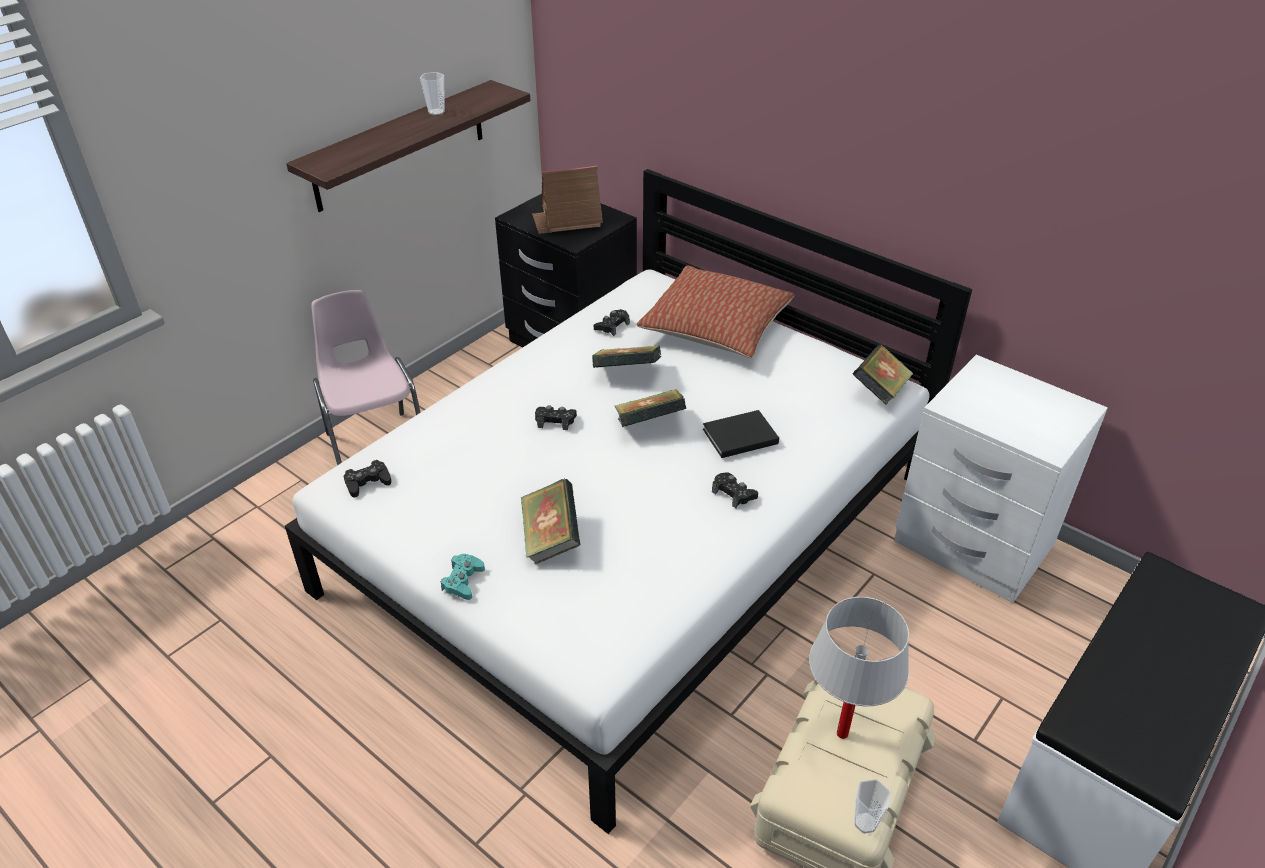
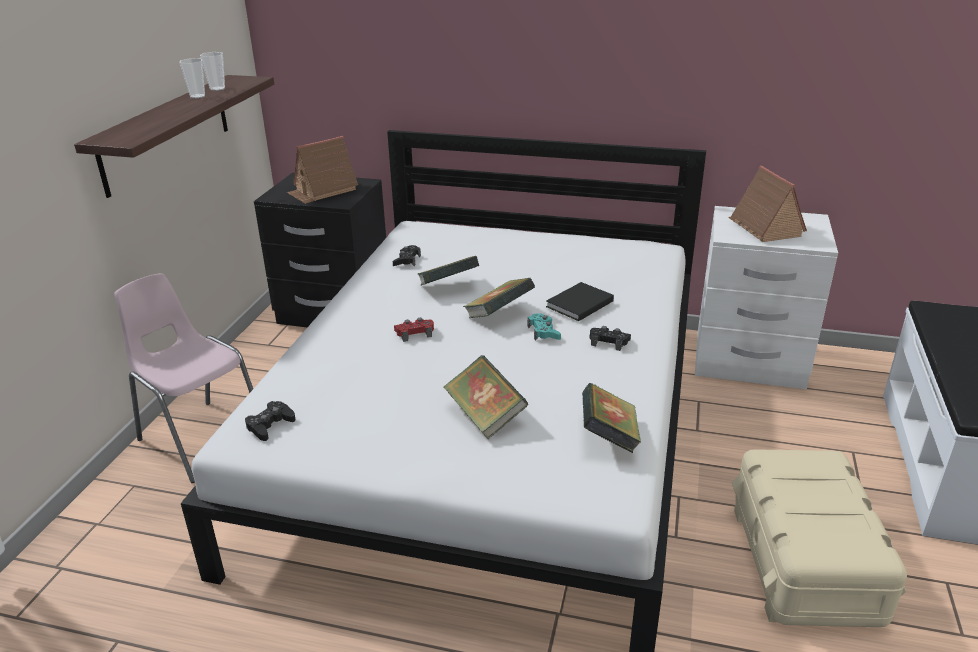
camera: 25 degrees left, 10 degrees down
turquoise game controller [441,554,485,600] -> turquoise game controller moved to [528,313,561,341]
black game controller [535,405,577,430] -> red game controller [394,318,434,342]
pillow [637,265,794,358] -> none
white table lamp [809,597,909,739] -> none
book [853,344,913,405] -> book moved to [582,383,641,453]
cup [854,779,892,833] -> cup moved to [200,52,225,91]
none -> toy house [728,166,807,242]

